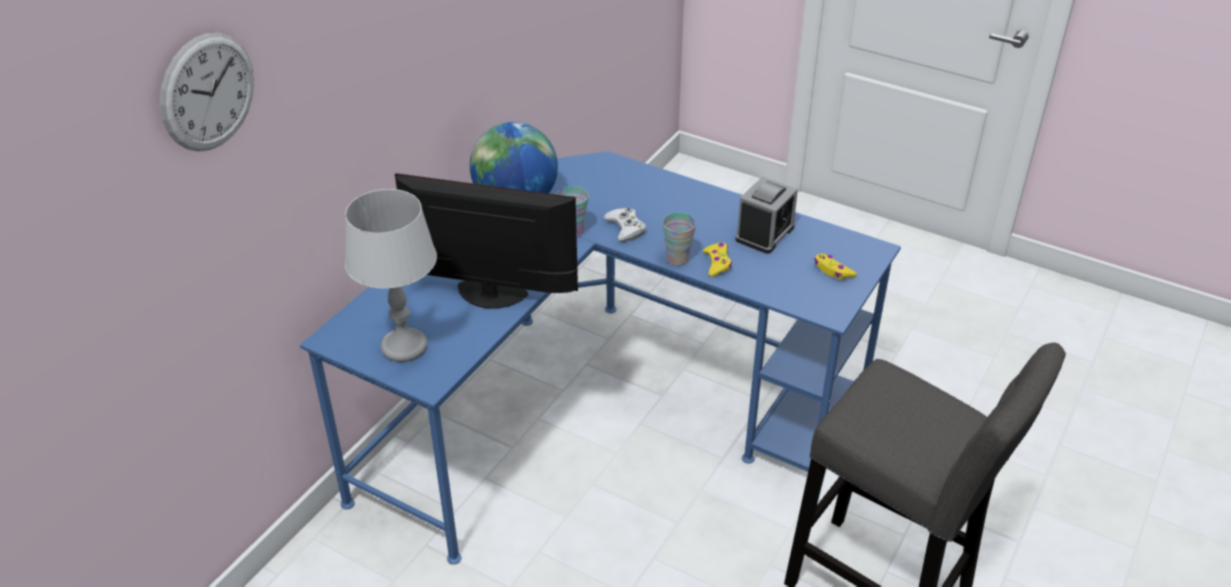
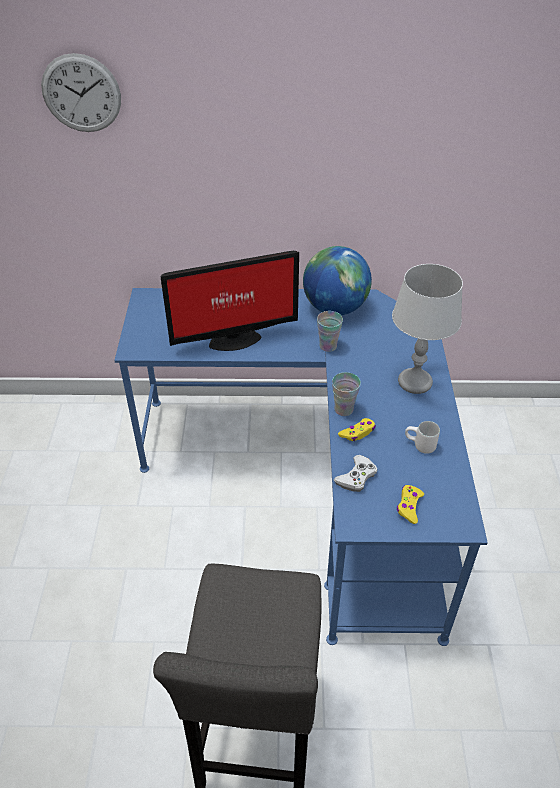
camera: 60 degrees right, 5 degrees up
grey table lamp [345,189,437,362] -> grey table lamp moved to [392,264,463,394]
monitor [395,173,578,309] -> monitor turned 90 degrees clockwise [161,251,299,351]
white game controller [604,208,646,242] -> white game controller moved to [334,455,377,492]
alarm clock [736,176,798,254] -> white mug [405,421,440,454]

